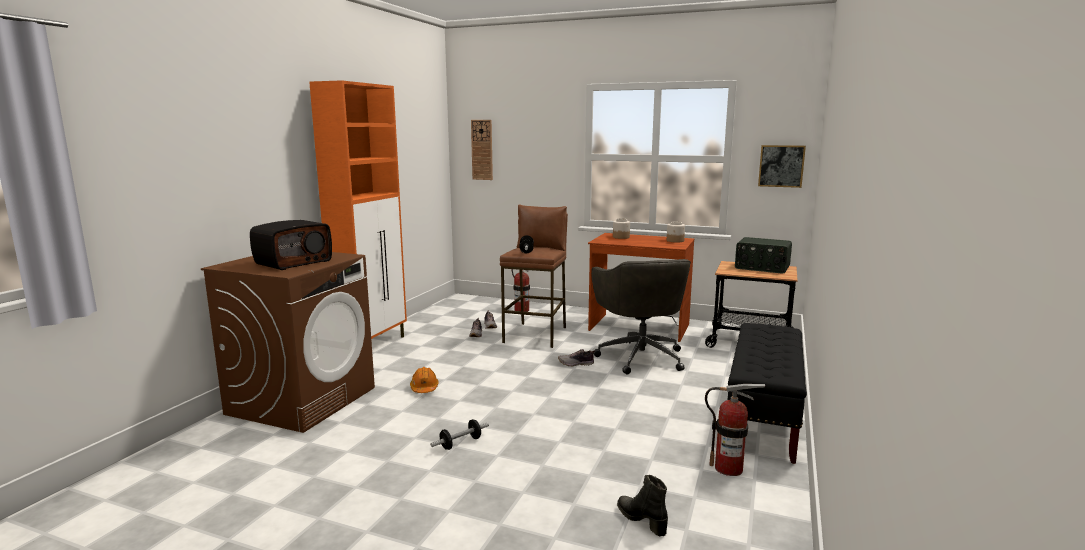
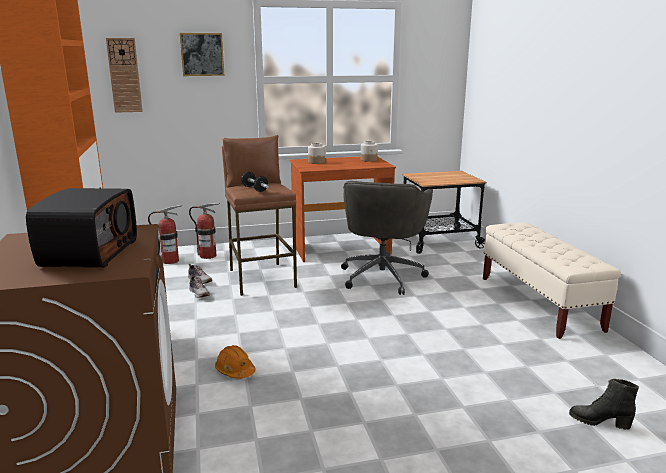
camera: 35 degrees left, 5 degrees up
dumbbell [430,419,489,450] -> none
shoe [558,349,595,366] -> none
grey office chair [591,259,691,375] -> grey office chair turned 60 degrees clockwise [341,181,433,295]
fire extinguisher [705,384,765,476] -> fire extinguisher moved to [148,205,182,264]
black bench [728,323,807,464] -> beige bench [483,222,621,339]
radio [735,237,792,274] -> none
picture [758,145,806,188] -> picture moved to [180,33,225,76]

